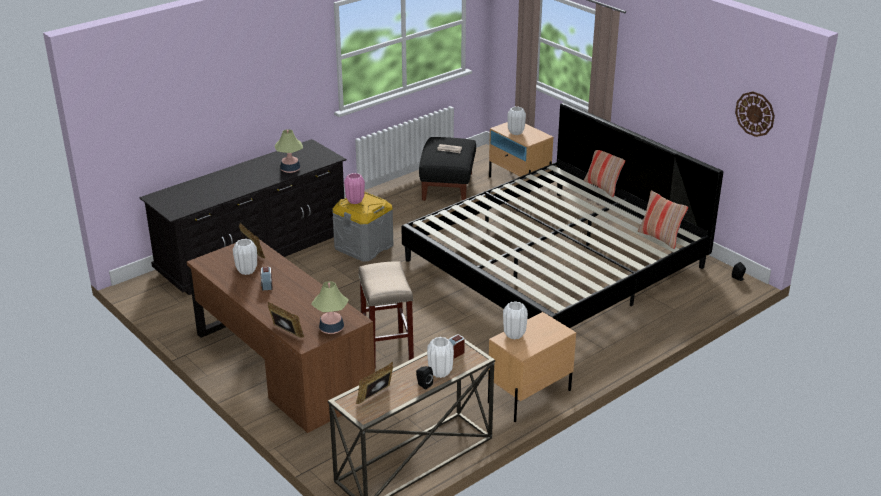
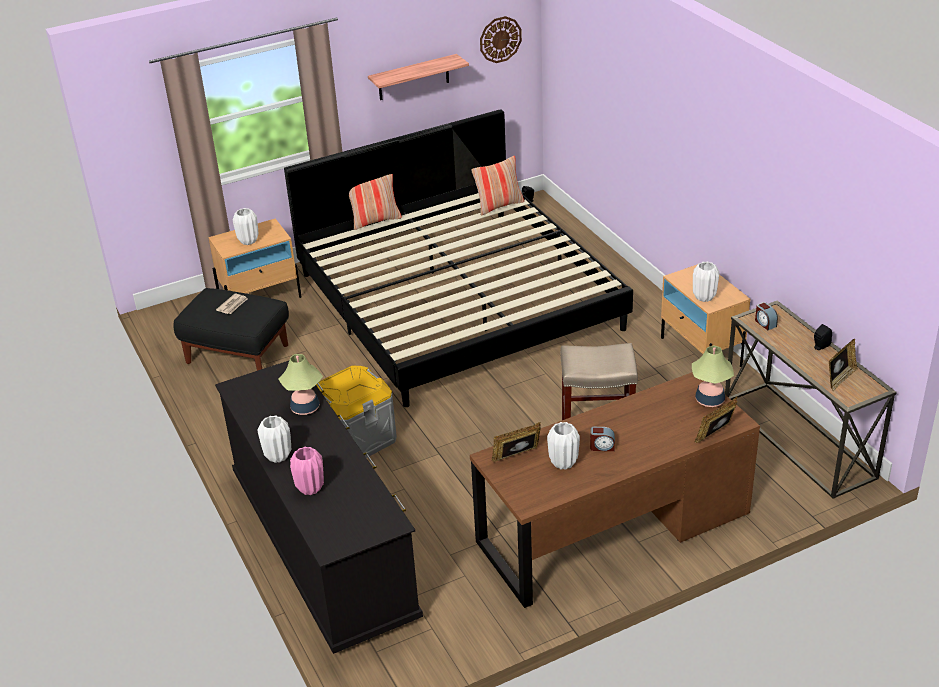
camera: 75 degrees left, 5 degrees up
pink vase [344,173,365,204] -> pink vase moved to [290,447,324,495]
picture frame [356,362,393,404] -> picture frame turned 105 degrees counterclockwise [829,339,858,391]
white vase [427,337,454,378] -> white vase moved to [257,415,291,463]
none -> shelf [368,54,469,100]

